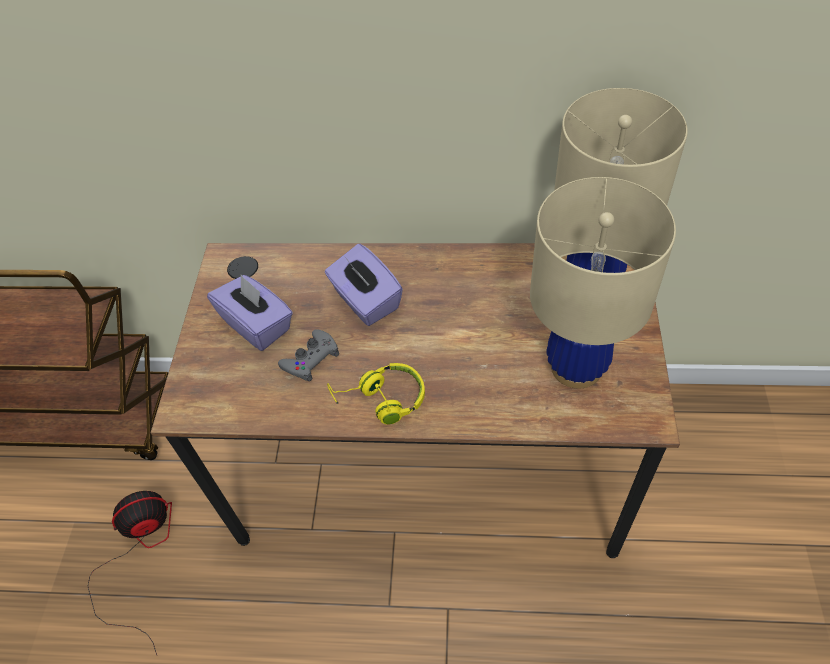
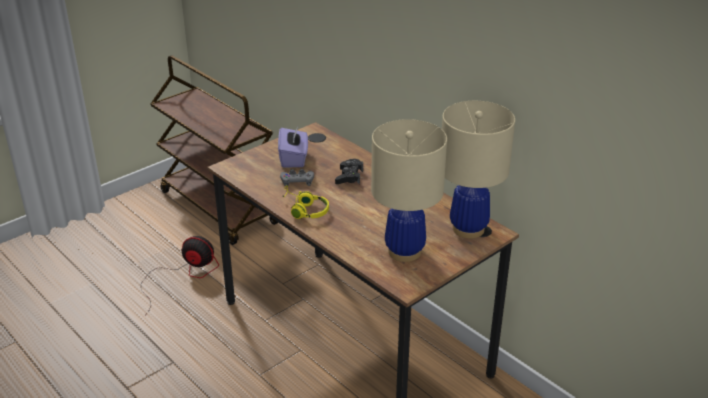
camera: 40 degrees right, 20 degrees down
purple tissue box [325,244,403,326] -> black game controller [335,159,363,184]

